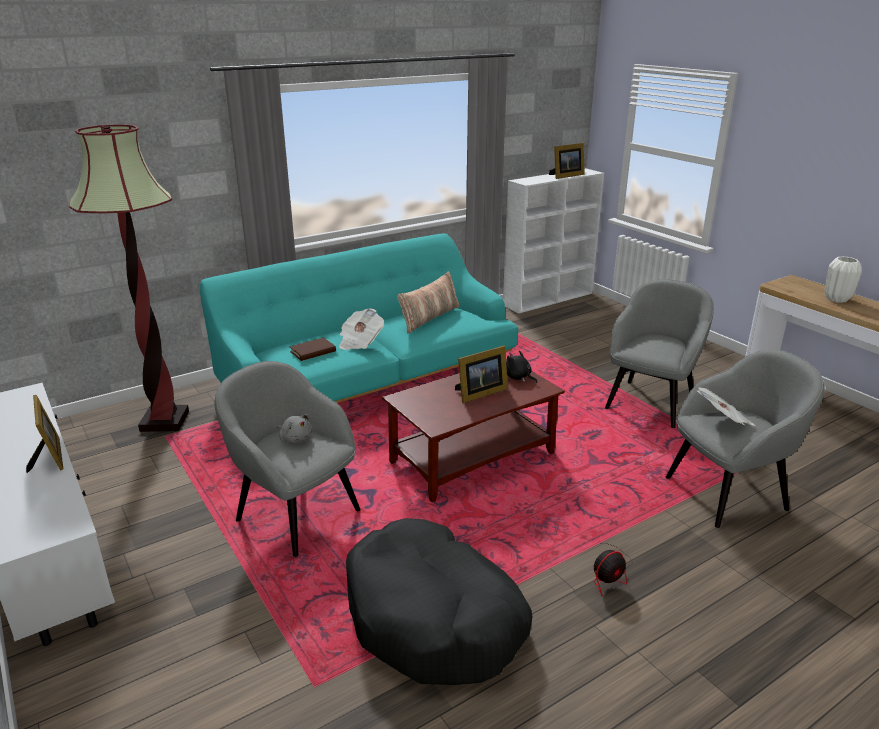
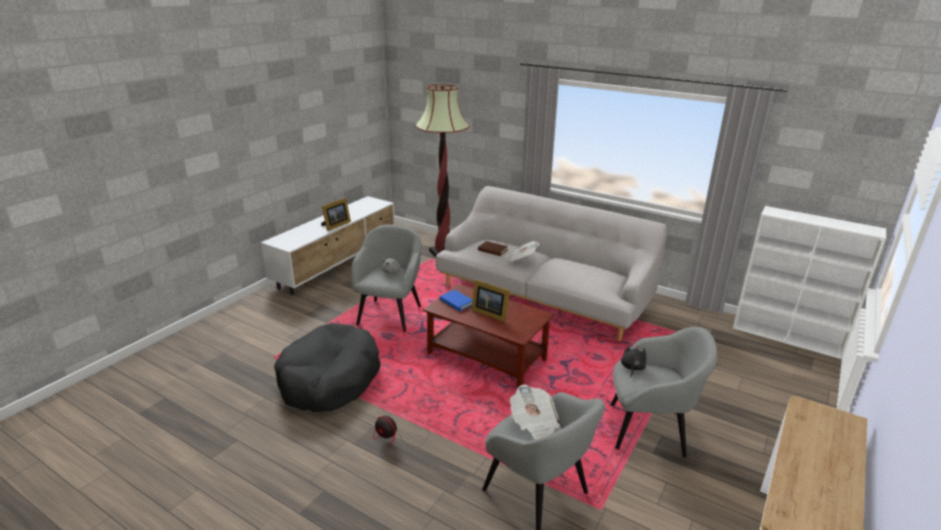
camera: 65 degrees right, 0 degrees up
turquoise sofa [200,234,518,403] -> grey sofa [436,186,667,341]
pillow [397,271,460,334] -> none
black plush toy [506,350,537,383] -> black plush toy moved to [621,345,647,378]
picture frame [549,143,585,179] -> none
white vase [825,256,862,303] -> none
none -> blue book [440,290,472,311]

